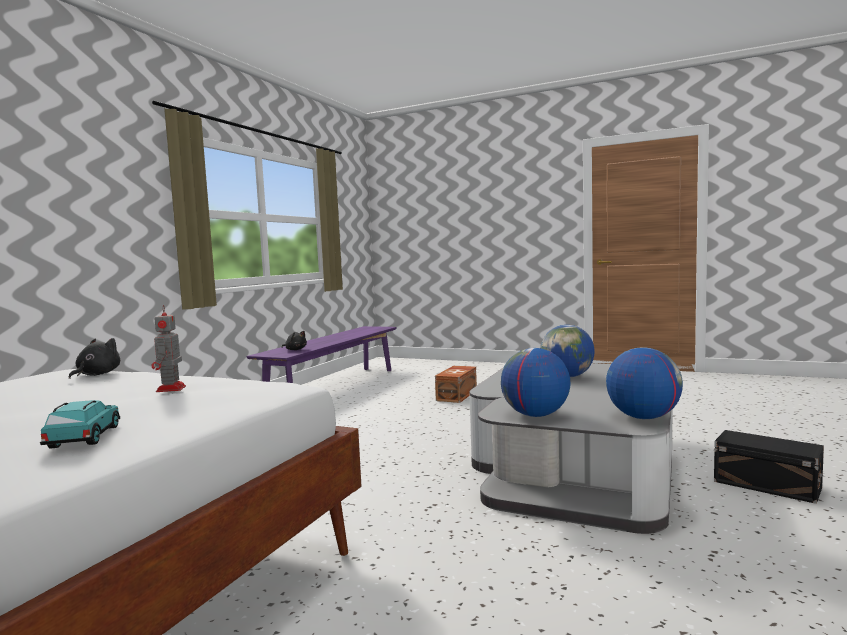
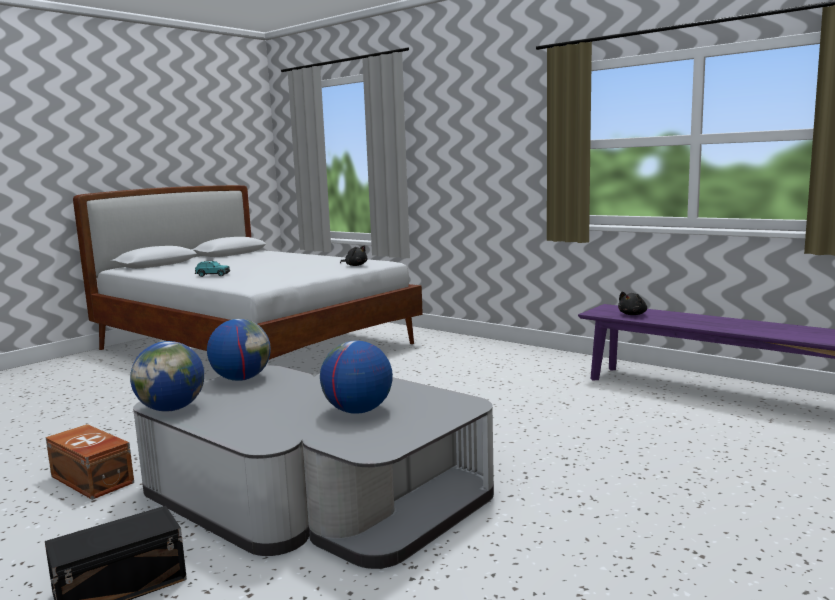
camera: 105 degrees right, 5 degrees up
toy robot [152,305,186,392] -> none
brown storage box [435,366,477,403] -> brown storage box moved to [46,424,134,500]

